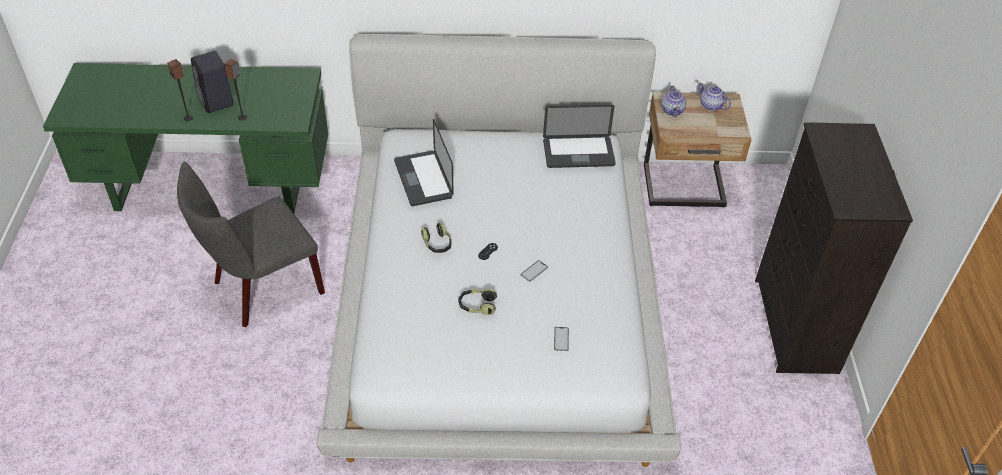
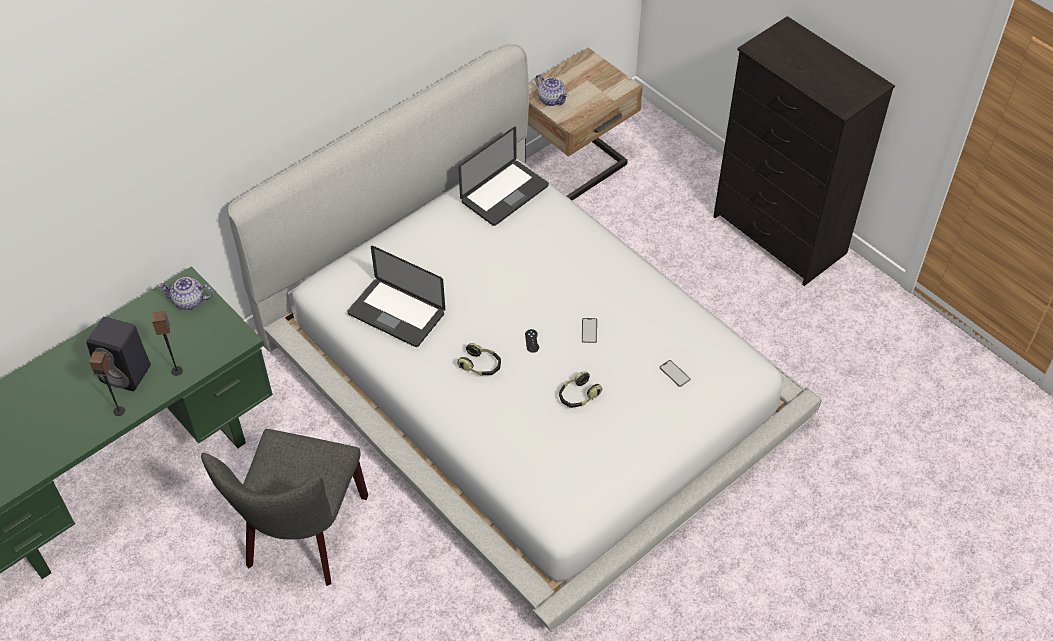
camera: 40 degrees left, 5 degrees up
teapot [698,82,731,111] -> teapot moved to [158,277,213,310]

